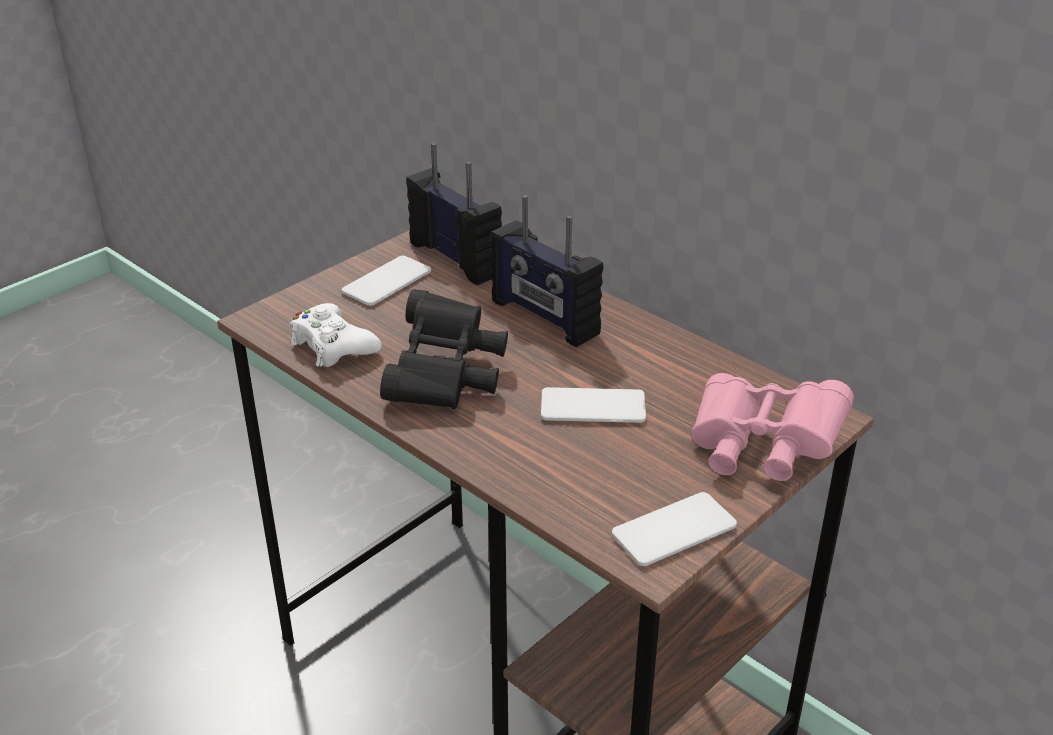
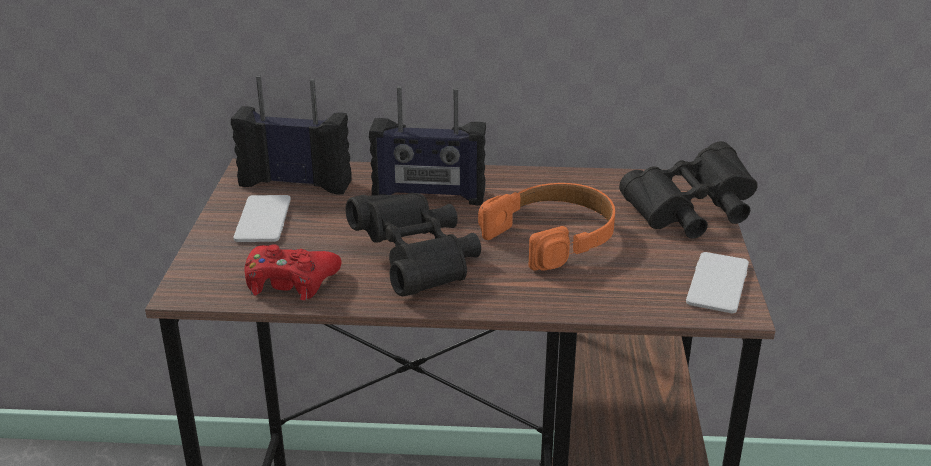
camera: 40 degrees left, 5 degrees down
white game controller [290,303,382,367] -> red game controller [245,244,341,300]
phone [541,387,646,423] -> orange headphones [478,183,615,271]
pink binoculars [691,373,854,481] -> black binoculars [619,141,758,239]

